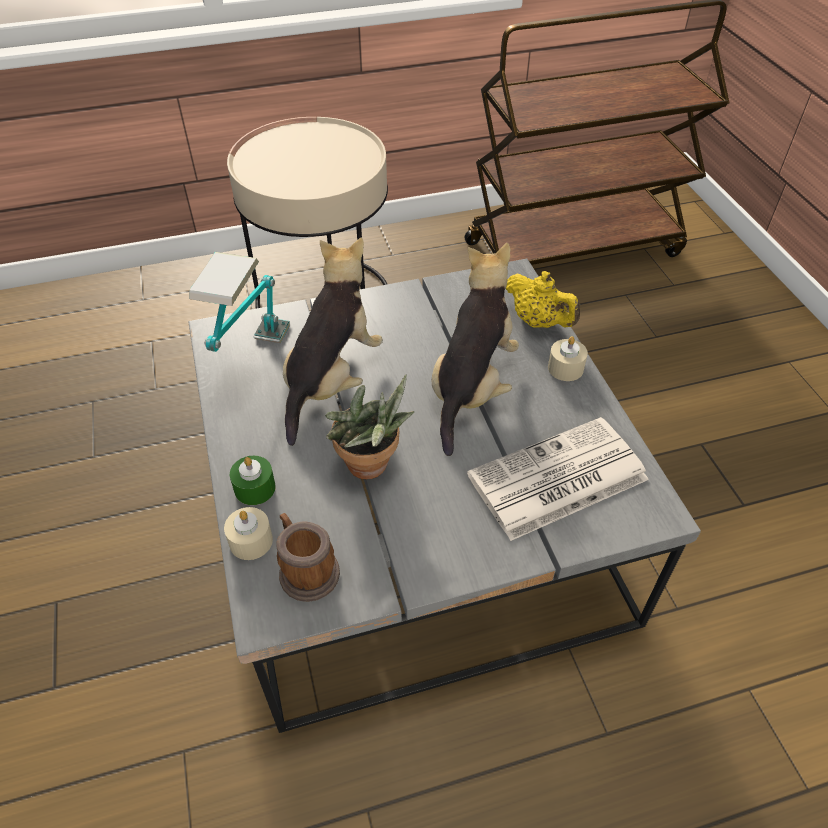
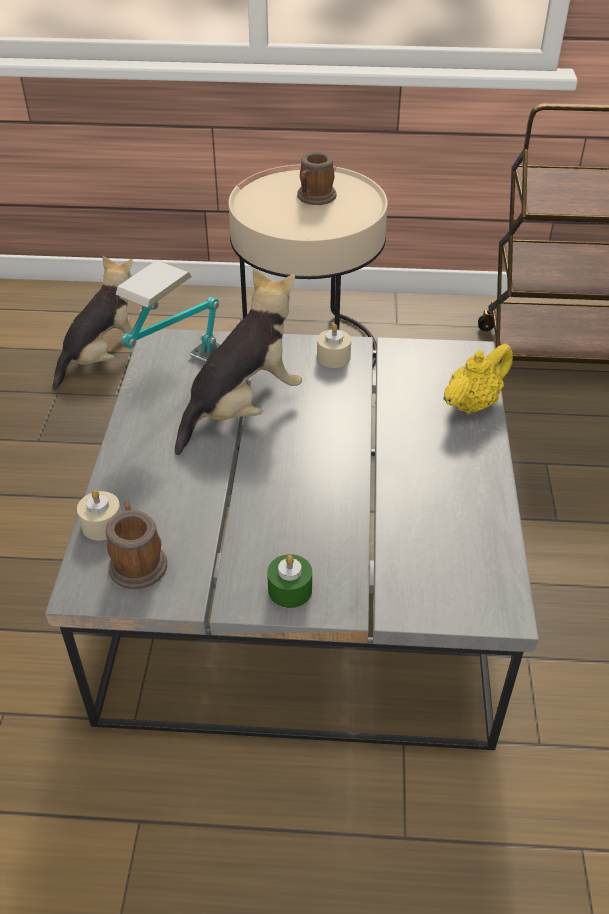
camera: 20 degrees right, 5 degrees down
green candle [230,456,276,505] -> green candle moved to [267,554,312,608]
potted plant [325,375,414,480] -> none
plush toy [432,243,519,456] -> plush toy moved to [53,256,133,390]
newspaper [467,417,649,541] -> none
yellow teapot [506,271,580,328] -> yellow teapot turned 105 degrees counterclockwise [443,344,513,414]
beige candle [548,336,588,381] -> beige candle moved to [317,324,351,368]
none -> mug [297,152,336,205]

